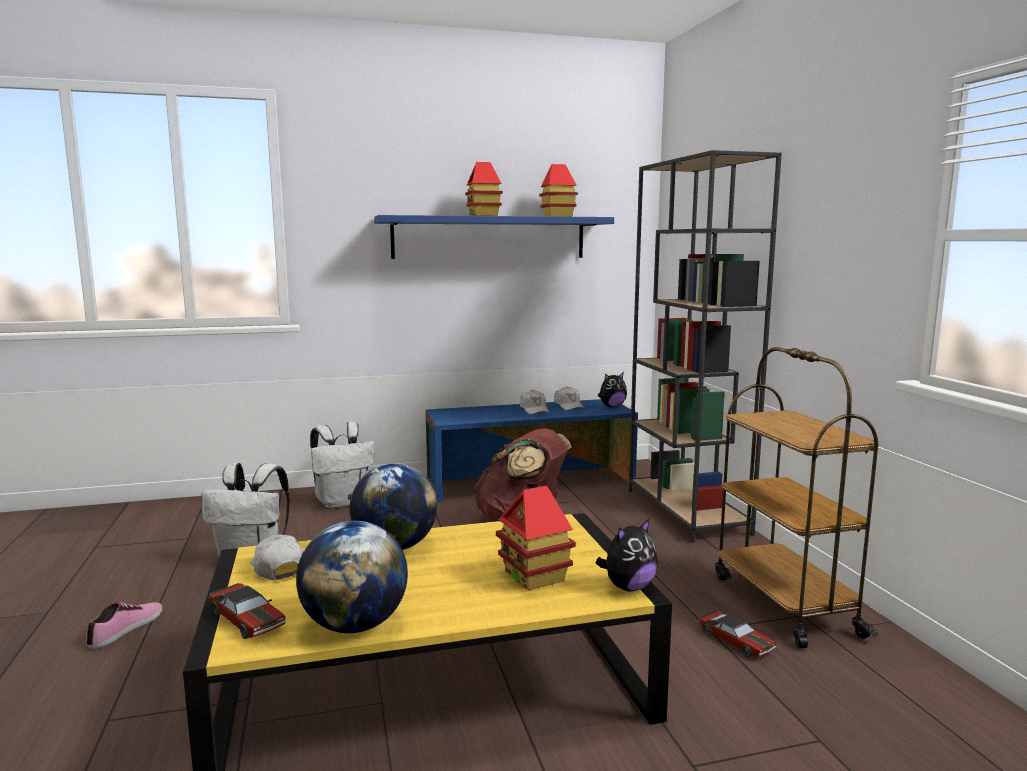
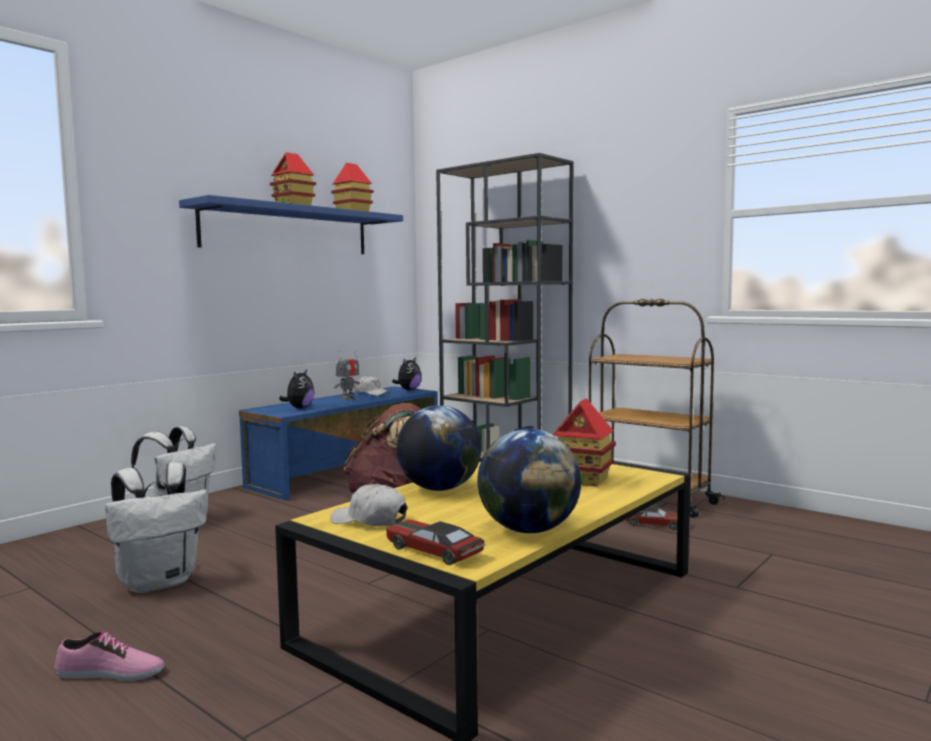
camera: 35 degrees left, 5 degrees down
shoe [86,602,162,649] -> shoe turned 105 degrees clockwise [55,631,164,681]
toy car [209,583,286,639] -> toy car turned 150 degrees counterclockwise [386,519,485,565]
white cap [520,390,550,414] -> toy robot [334,351,360,400]
plush toy [596,518,658,592] -> plush toy moved to [279,369,315,409]

